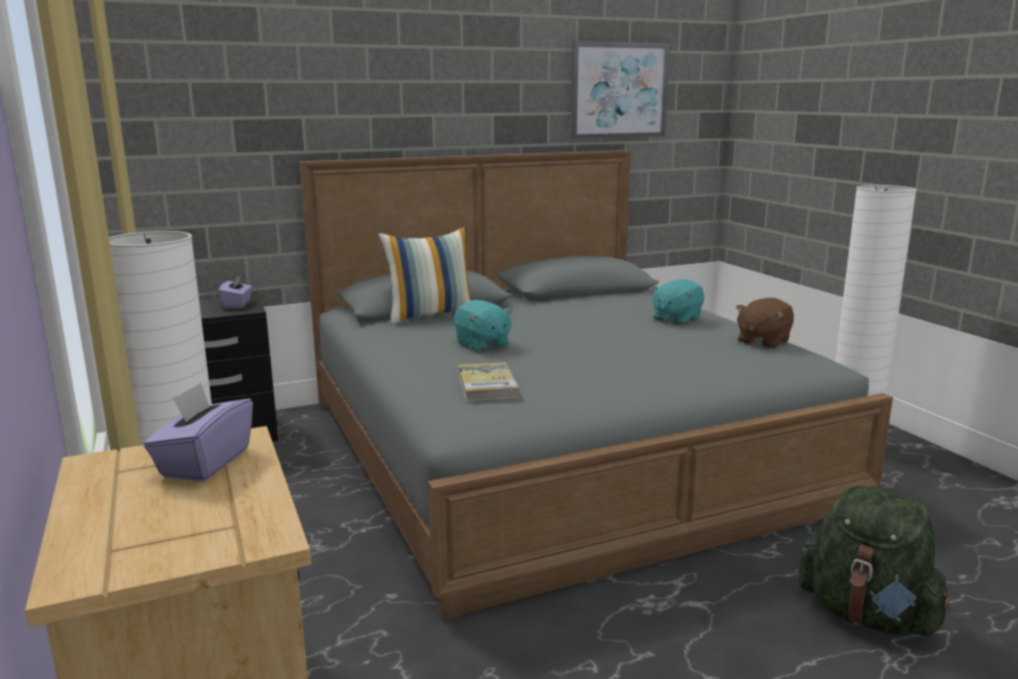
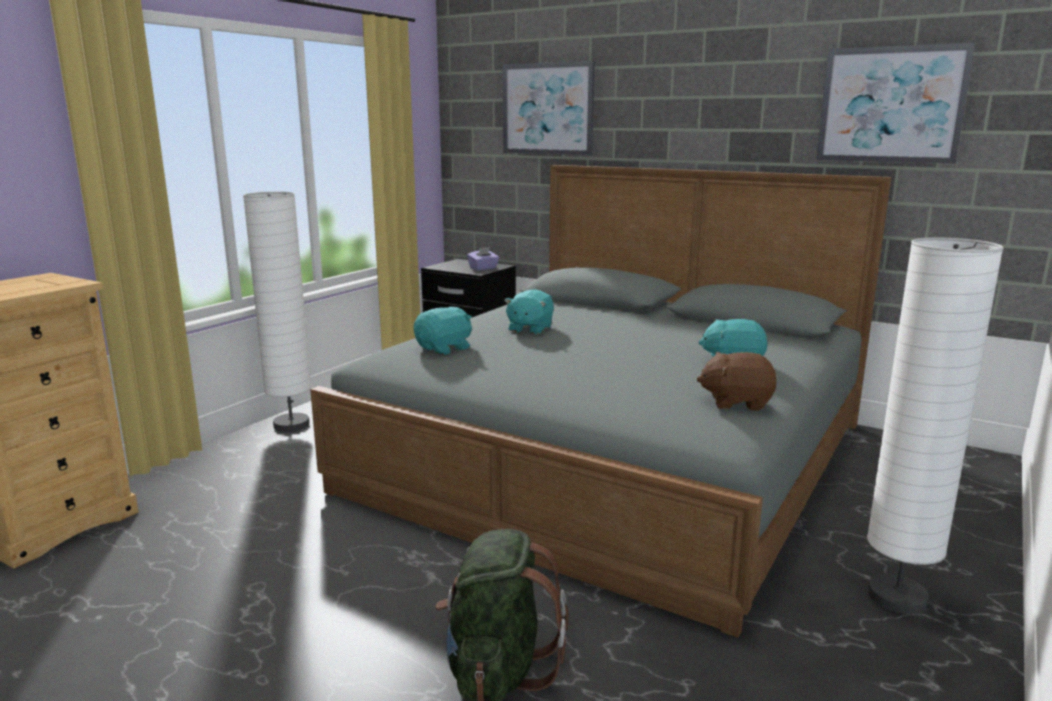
camera: 55 degrees right, 0 degrees up
purple tissue box [144,382,253,481] -> none
pillow [378,227,471,324] -> none
book [458,362,519,402] -> turquoise plush toy [414,307,472,355]
none -> picture [502,61,595,155]

